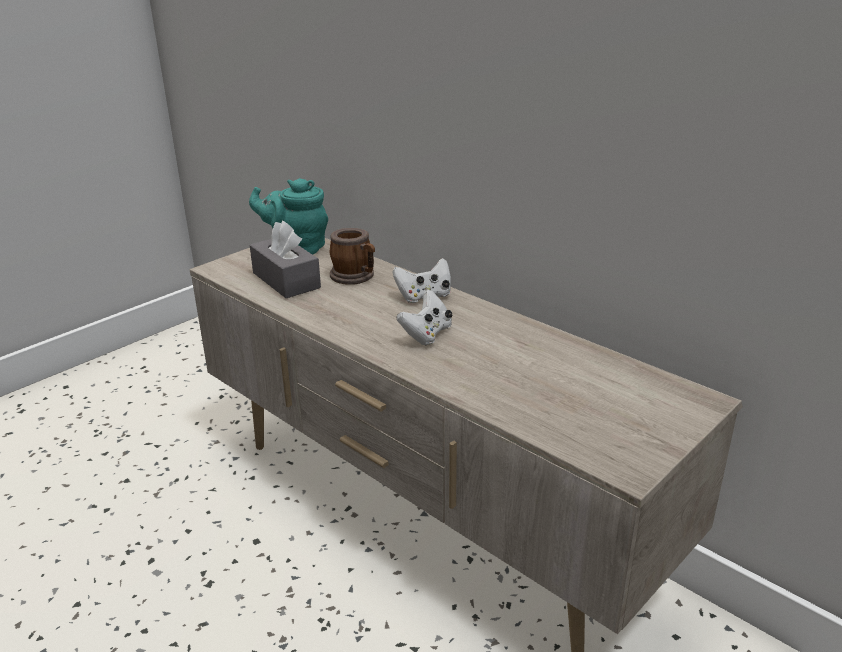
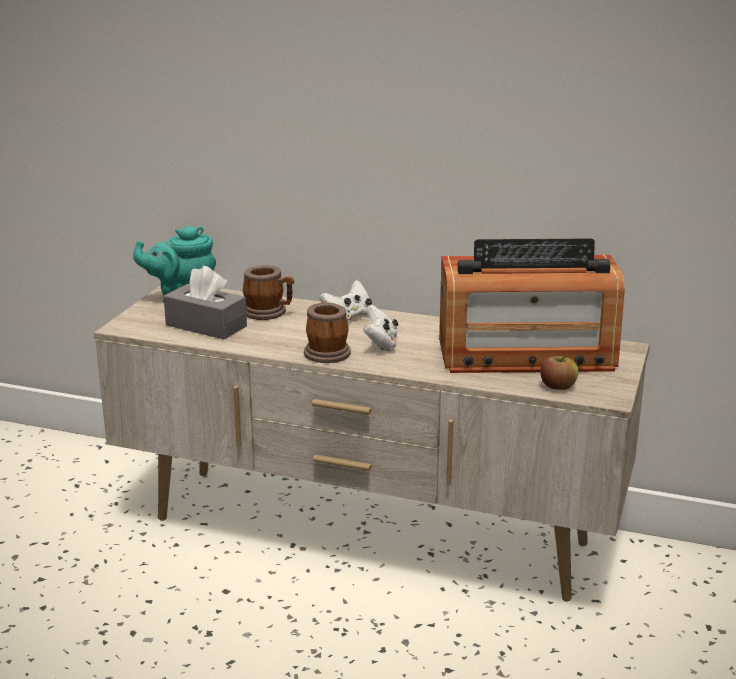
camera: 25 degrees left, 5 degrees down
none -> mug [304,301,351,363]
none -> radio [439,238,625,373]
none -> apple [540,355,578,390]

